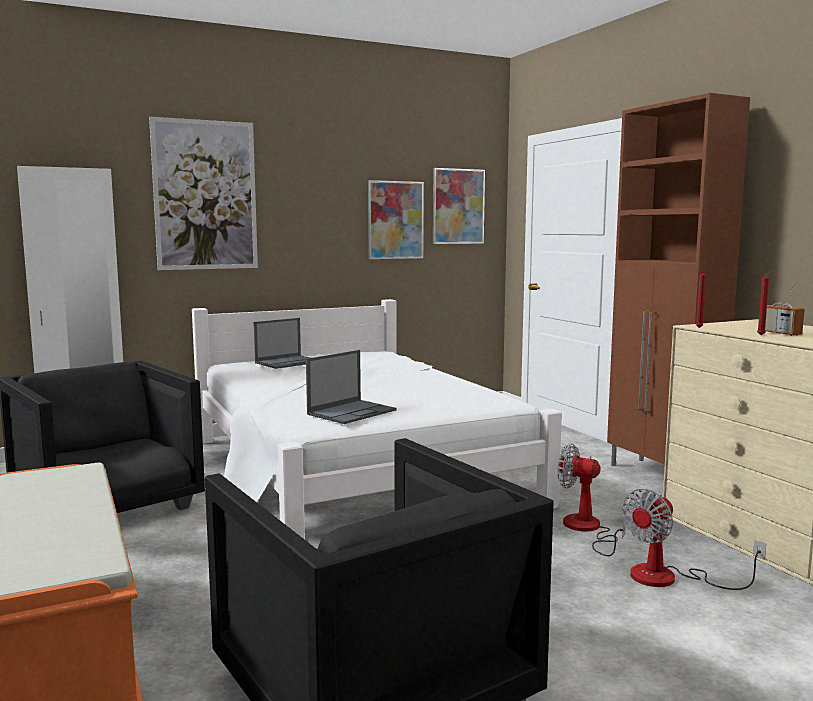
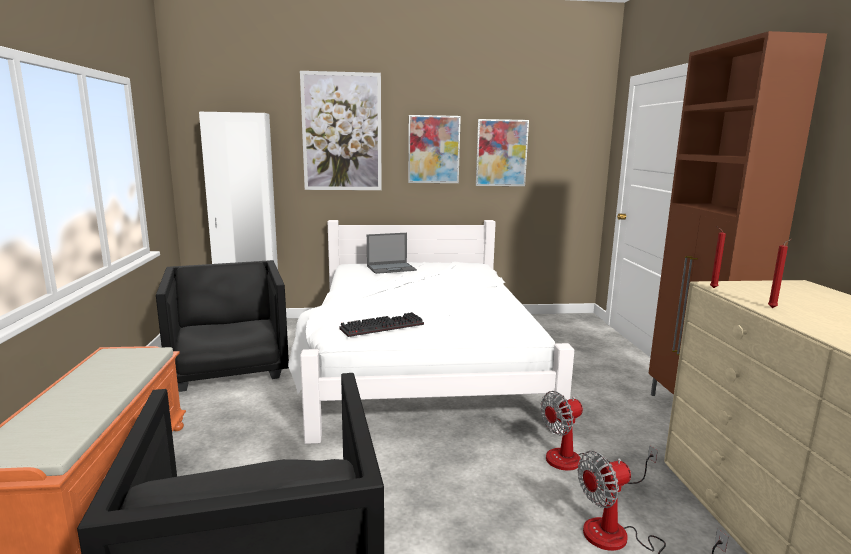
camera: 20 degrees right, 5 degrees up
laptop [306,350,397,424] -> keyboard [340,312,424,337]
picture [433,168,485,244] -> picture moved to [408,115,461,183]
fan [558,443,626,556] -> fan turned 75 degrees counterclockwise [540,391,658,484]
radio [765,278,805,336] -> none

